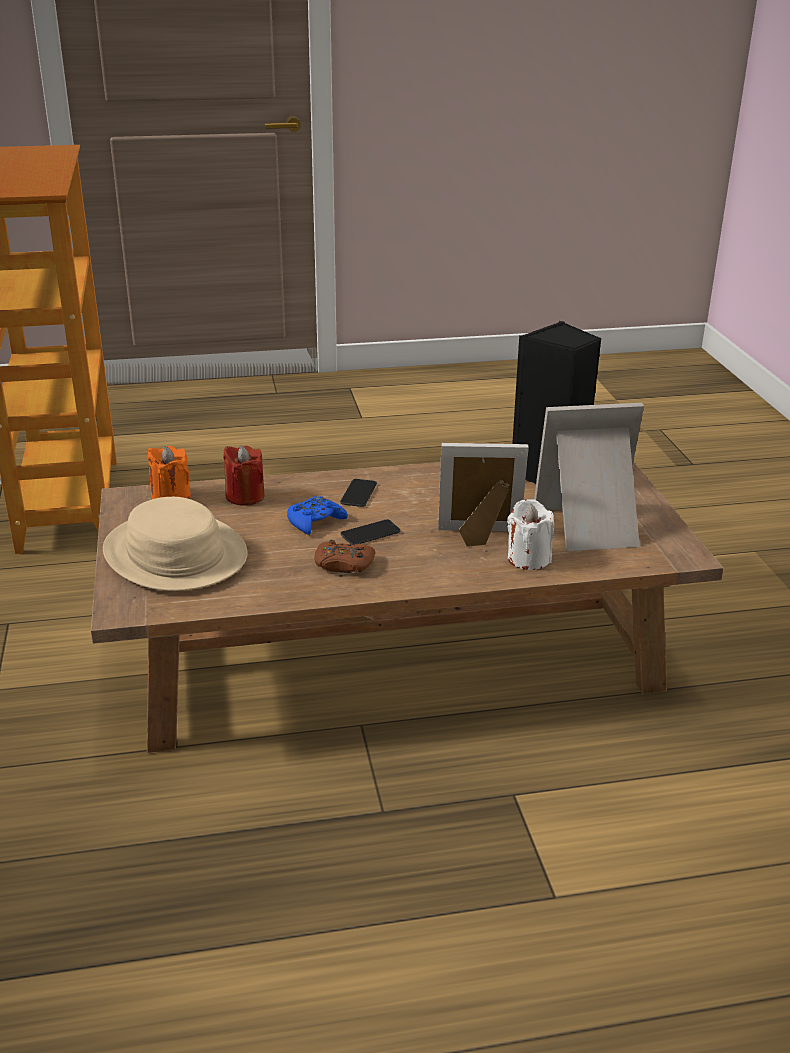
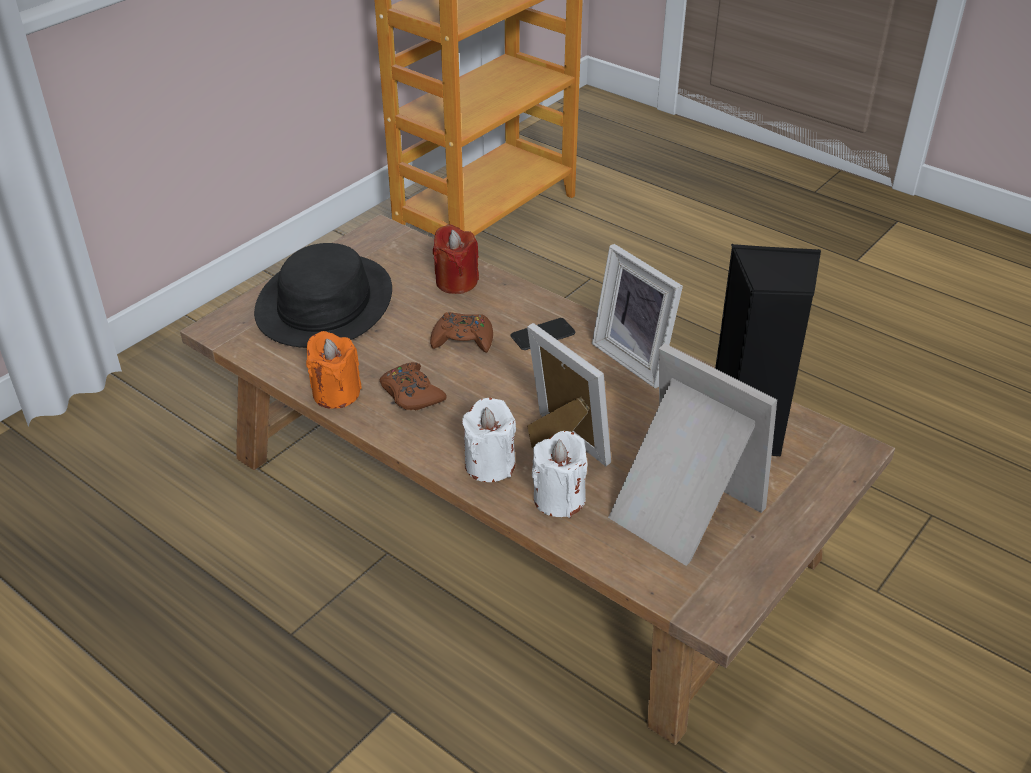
camera: 50 degrees right, 10 degrees up
beige hat [103,497,248,591] -> black hat [254,243,392,348]
orange candle [148,446,191,499] -> orange candle moved to [306,331,362,409]
blue game controller [287,496,348,535] -> brown game controller [430,312,493,353]
phone [340,519,401,545] -> none
none -> white candle [462,398,516,482]
none -> picture frame [592,244,683,388]

